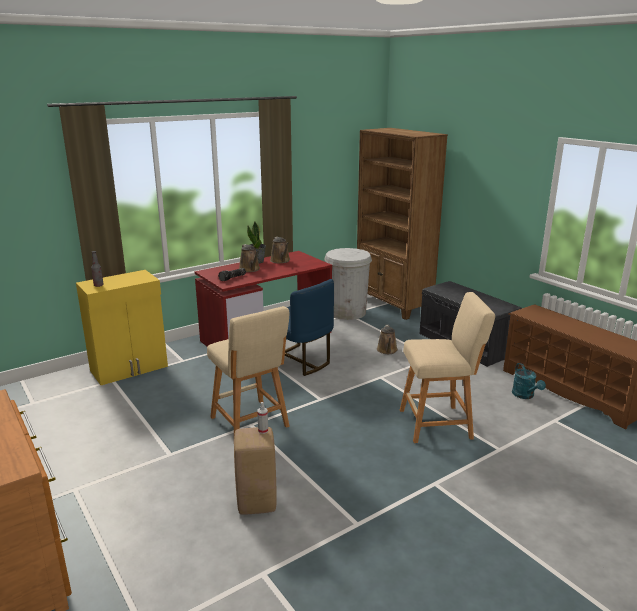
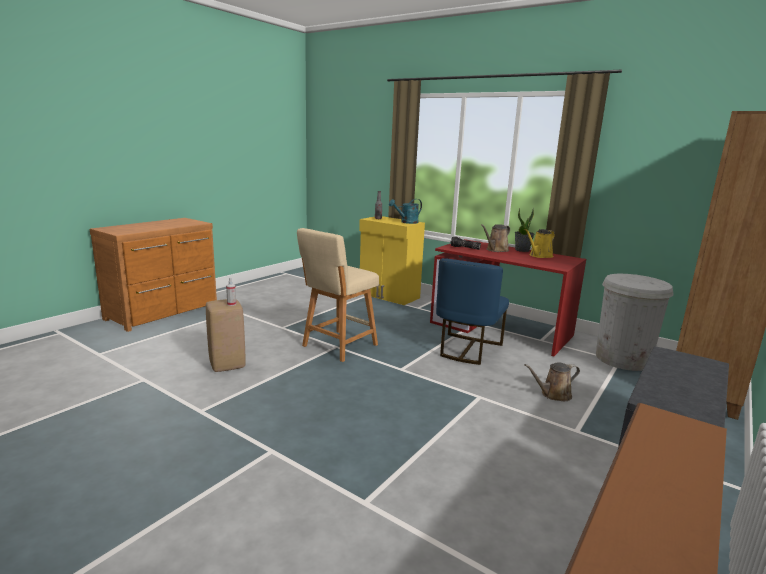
camera: 70 degrees right, 5 degrees down
brown watering can [270,237,290,263] -> yellow watering can [525,229,555,258]
beige stool [400,292,495,443] -> none
turquoise watering can [512,363,546,399] -> turquoise watering can moved to [389,199,422,224]

